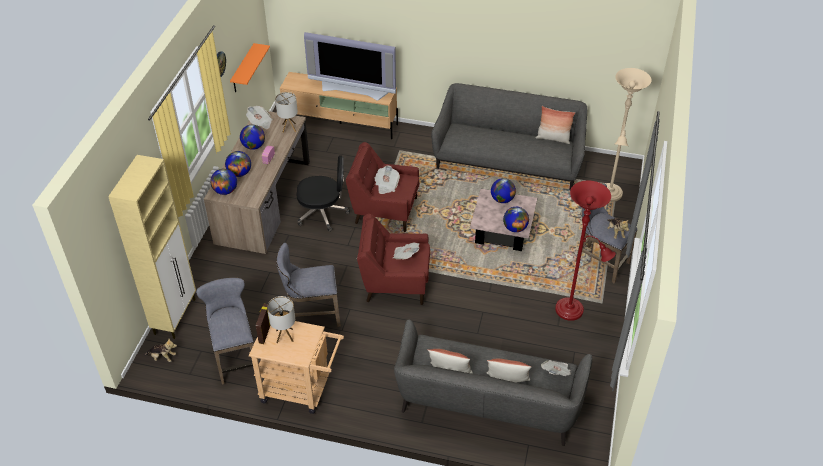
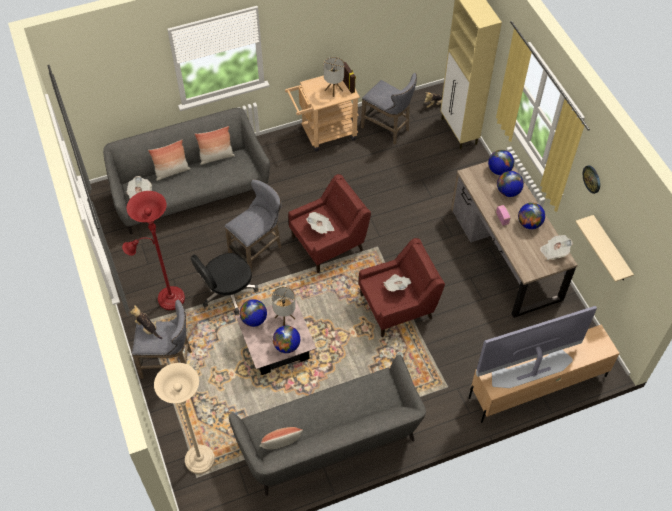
camera: 145 degrees right, 10 degrees up
orange shelf [230,43,270,93] -> beige shelf [575,215,634,282]
table lamp [275,92,298,133] -> table lamp moved to [272,287,296,326]
grey stool [276,243,341,327] -> grey stool moved to [225,179,282,272]
black office chair [296,155,350,232] -> black office chair moved to [191,253,259,315]

